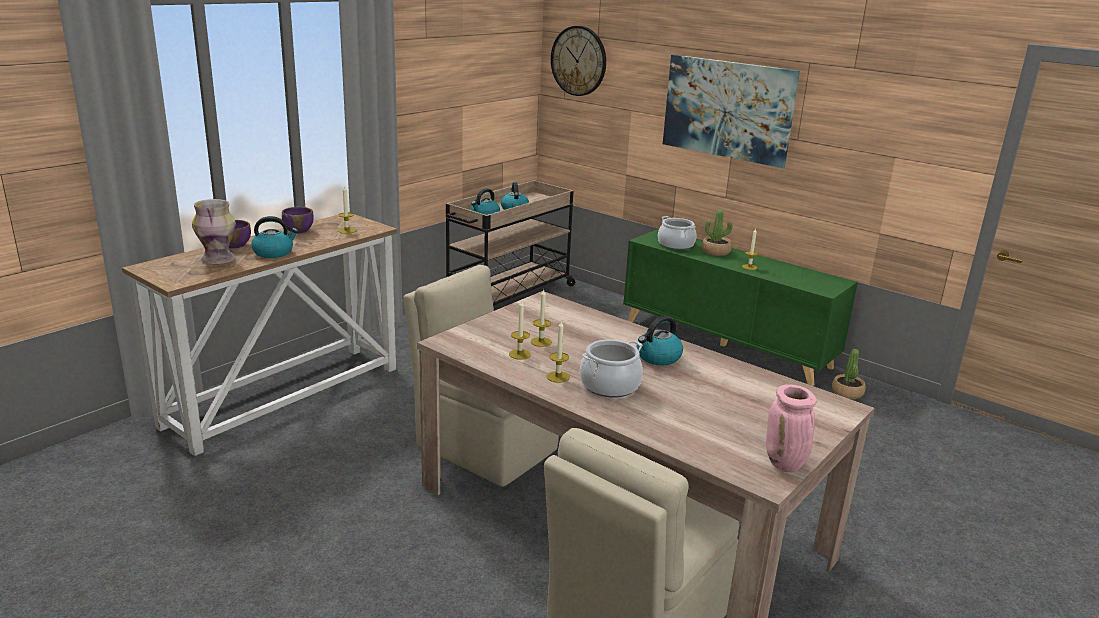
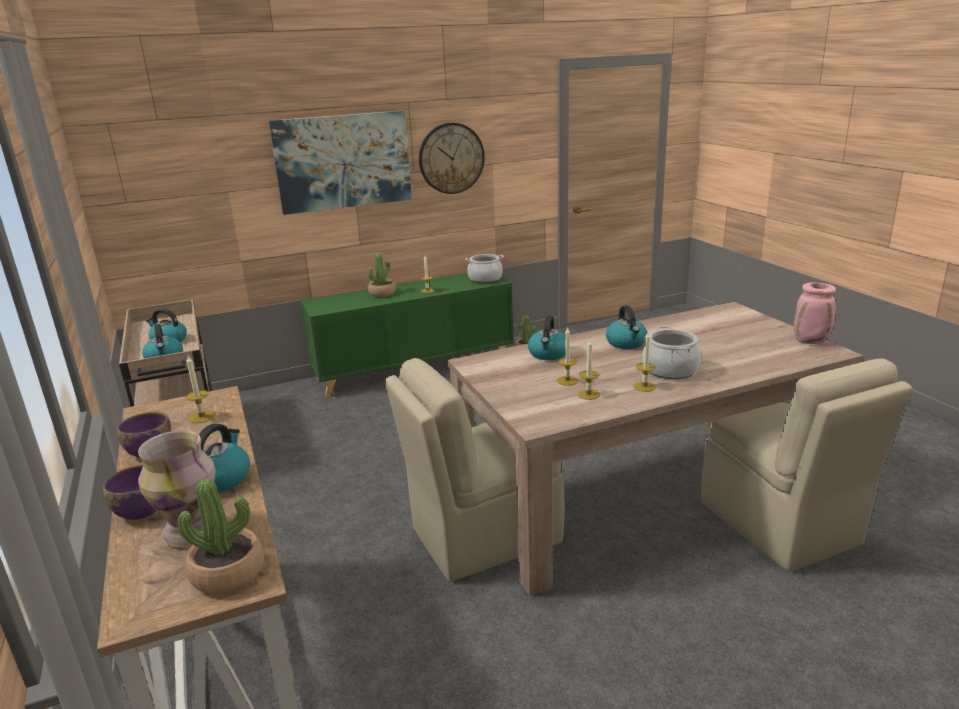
camera: 60 degrees left, 0 degrees up
wall clock [551,26,606,96] -> wall clock moved to [419,123,485,194]
cooking pot [658,216,696,250] -> cooking pot moved to [465,254,504,283]
none -> potted plant [178,479,264,595]
none -> kettle [528,315,565,360]

